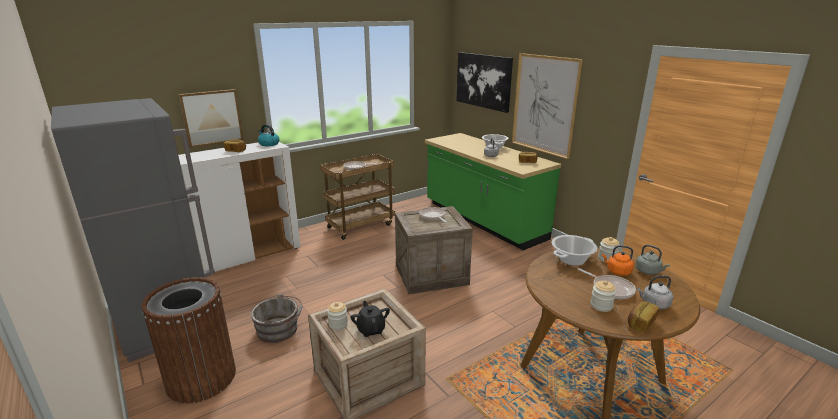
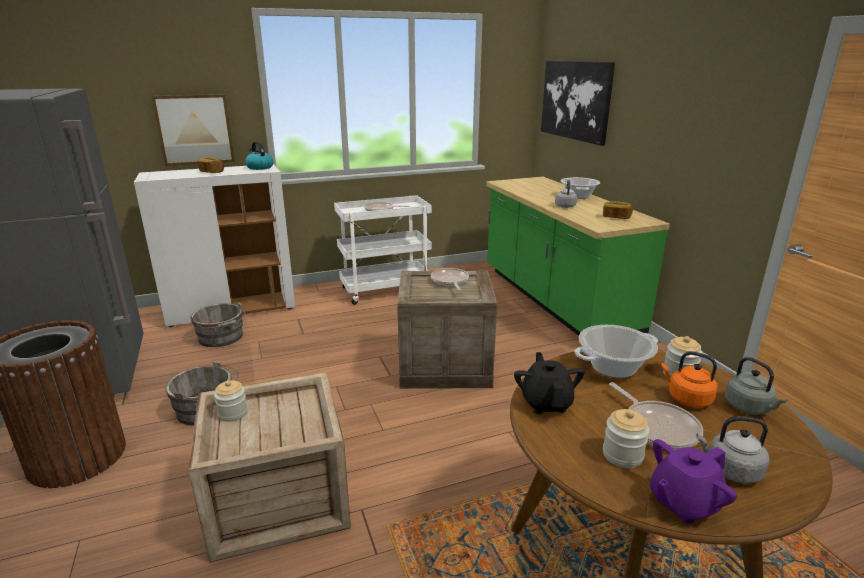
camera: 15 degrees right, 0 degrees up
brown cart [320,154,395,240] -> white cart [334,195,432,305]
black teapot [350,301,390,337] -> black teapot moved to [514,352,585,414]
picture [512,53,583,159] -> none
bread [628,301,659,333] -> purple teapot [650,439,737,524]
none -> grey bucket [190,302,245,347]

